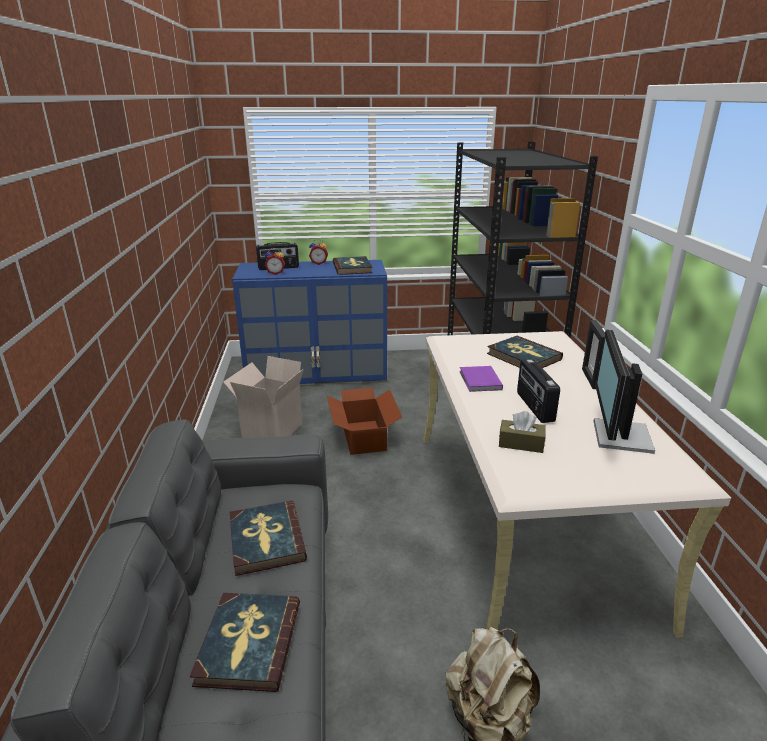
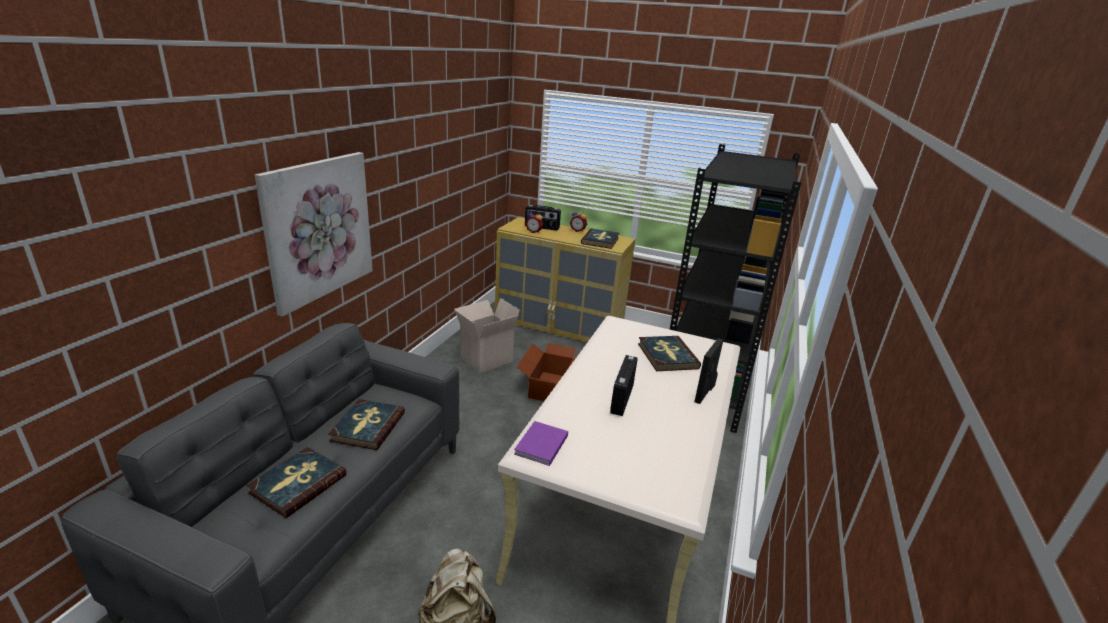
camera: 25 degrees right, 0 degrees up
blue cabinet [232,260,387,385] -> yellow cabinet [495,217,635,342]
purple book [460,366,503,392] -> purple book moved to [514,421,568,466]
brown tissue box [499,411,546,453] -> none
monitor [593,330,655,454] -> none
none -> picture [254,152,373,317]

